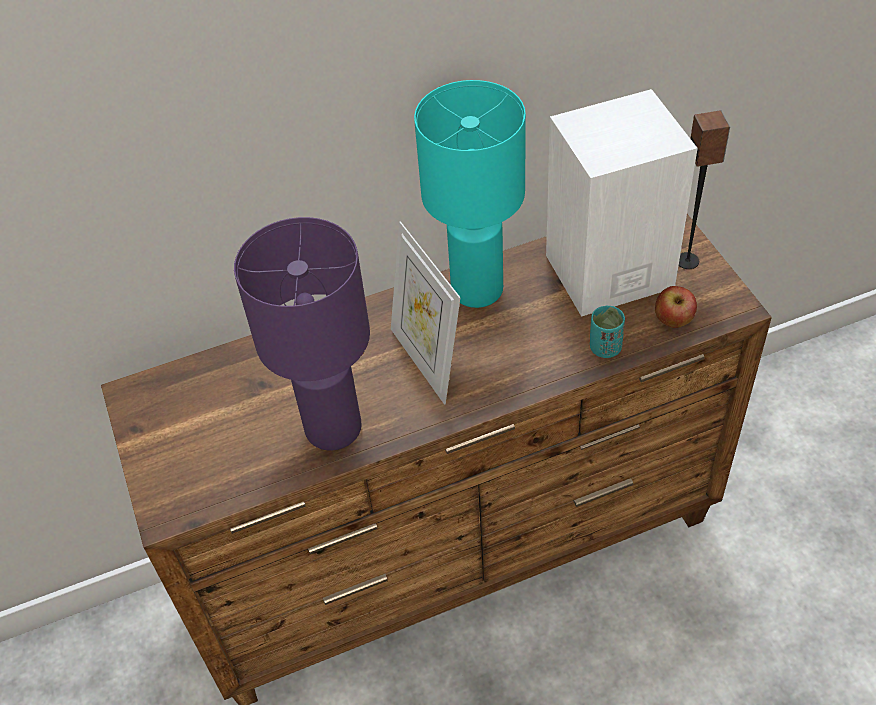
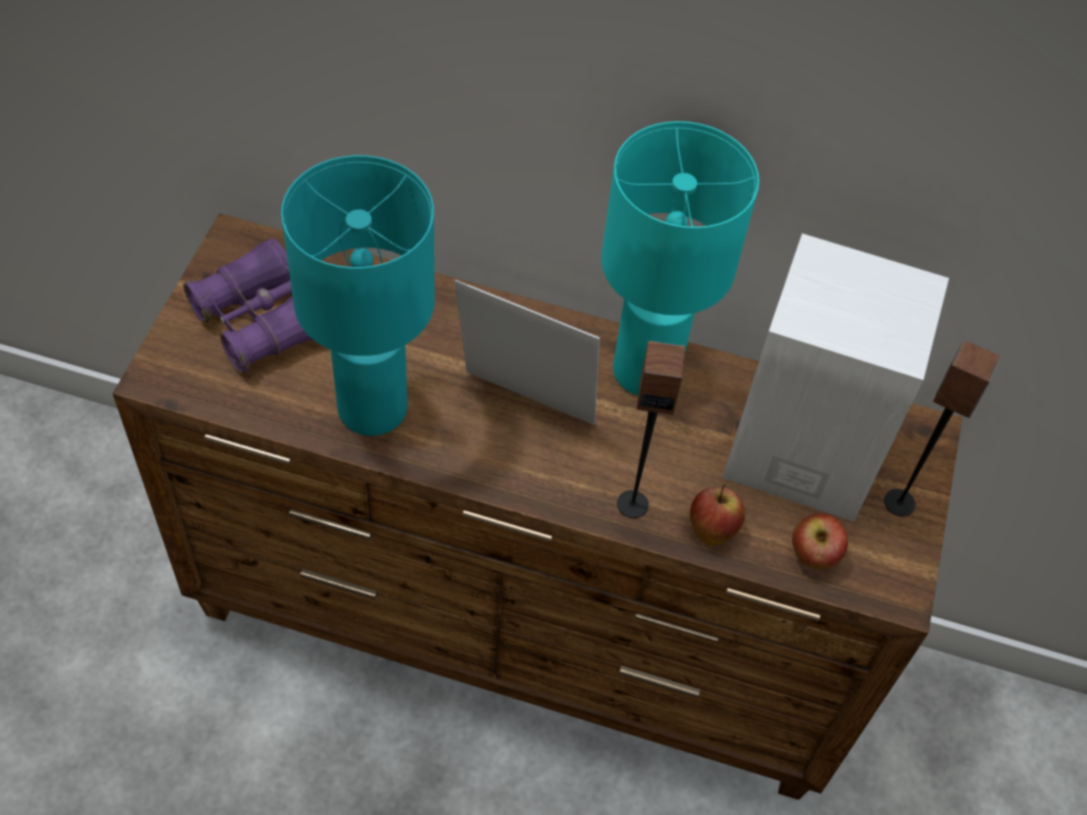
camera: 30 degrees right, 5 degrees up
purple table lamp [234,217,370,451] -> turquoise table lamp [281,155,435,436]
picture frame [391,221,461,405] -> picture frame turned 105 degrees clockwise [455,280,600,425]
turquoise cup [590,306,625,358] -> apple [690,484,745,546]
none -> purple binoculars [183,238,313,373]
none -> speaker [617,341,685,518]

